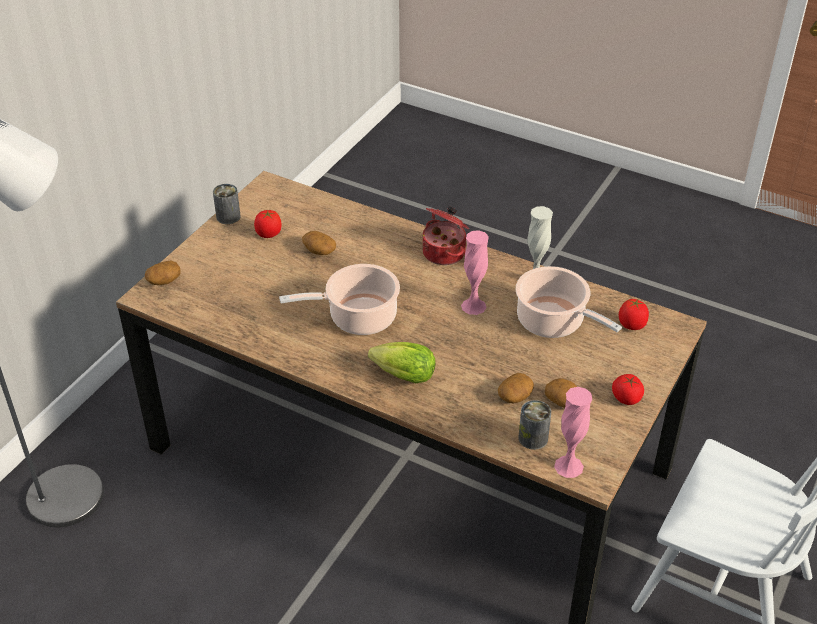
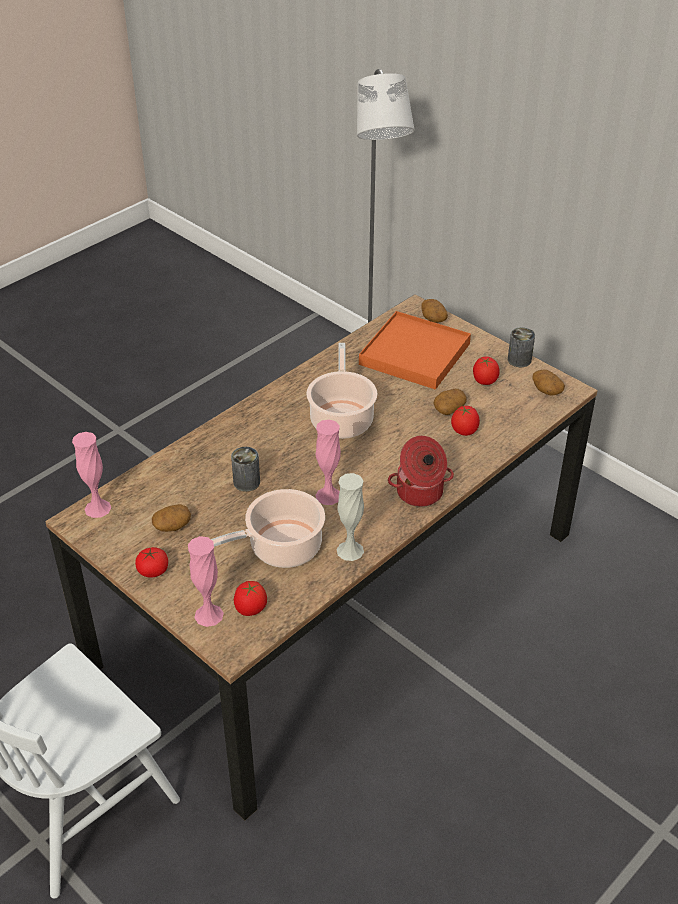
camera: 105 degrees right, 0 degrees up
lettuce [368,342,436,383] -> none
potato [498,373,534,403] -> potato moved to [532,370,565,396]
can [518,400,551,450] -> can moved to [231,447,260,492]
none -> pink vase [188,536,224,627]
none -> orange tray [359,311,471,390]
none -> tomato [451,406,480,436]

